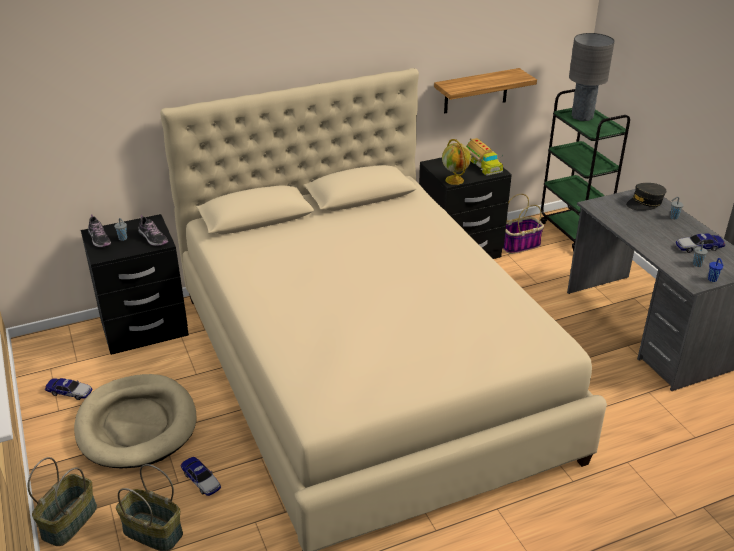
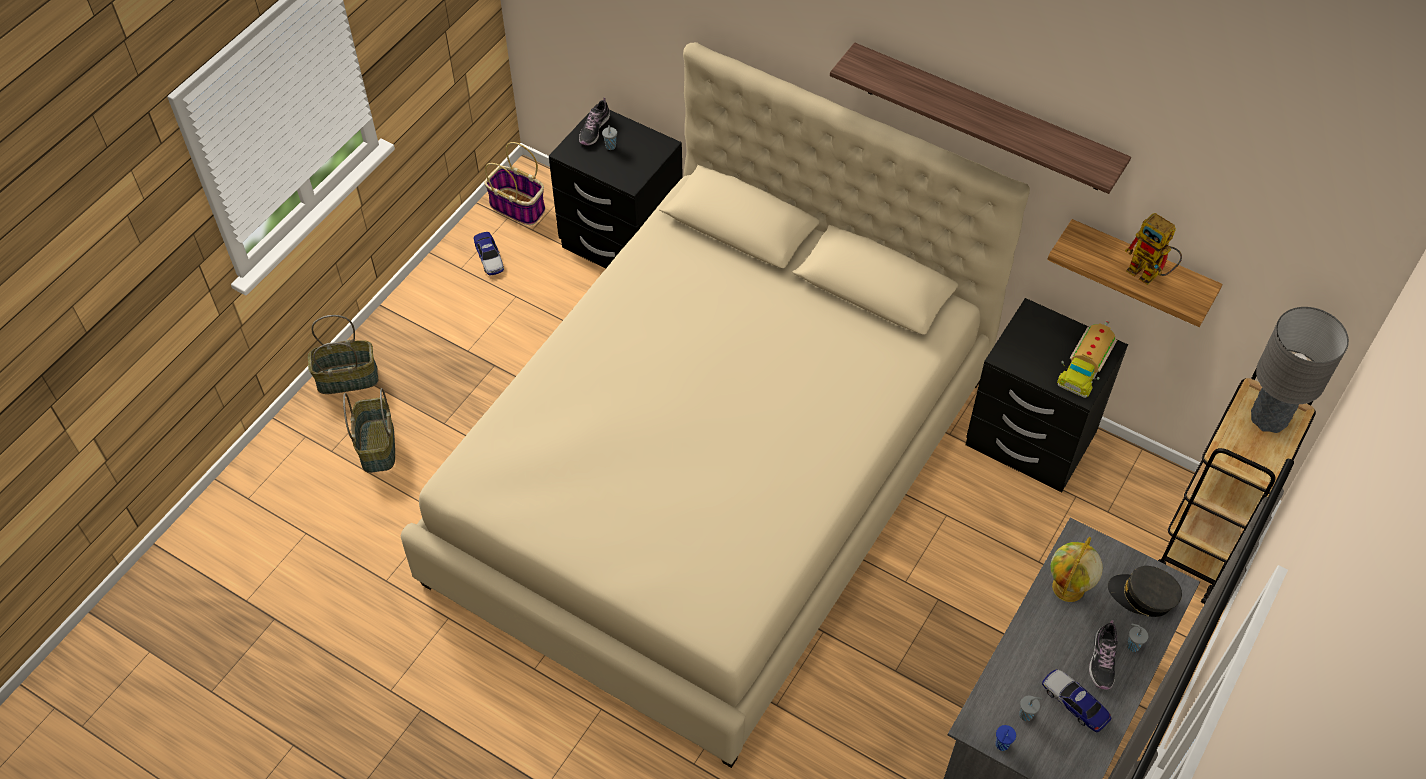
camera: 55 degrees right, 20 degrees up
beige dog bed [74,374,197,468] -> none
shoe [138,215,168,246] -> shoe moved to [1089,620,1117,690]
toy car [181,457,221,496] -> none
globe [442,139,471,185] -> globe moved to [1051,537,1103,602]
basket [502,194,544,254] -> basket moved to [484,142,545,225]
green cart [541,89,630,252] -> brown cart [1158,370,1316,604]
none -> shelf [830,42,1131,194]
none -> toy robot [1125,213,1182,285]

